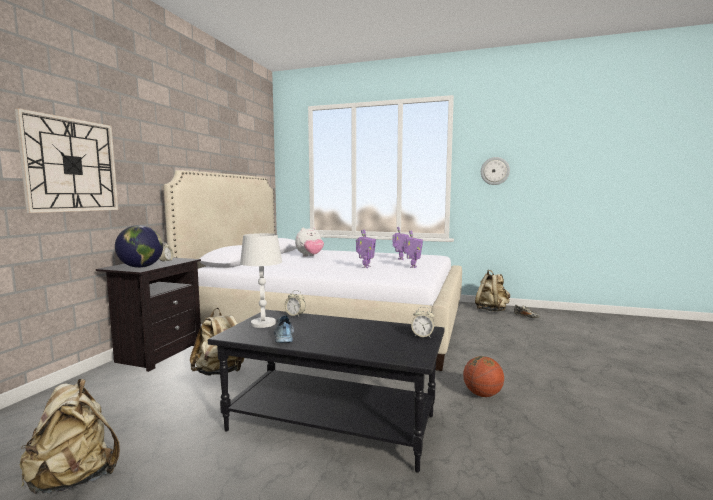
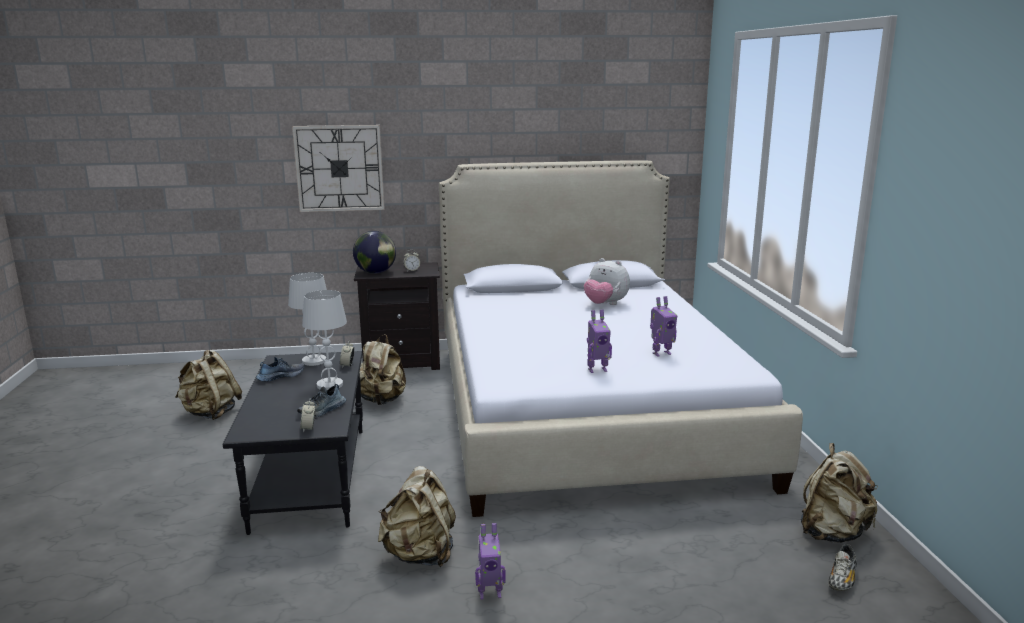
camera: 65 degrees right, 10 degrees up
toy robot [356,230,376,268] -> toy robot moved to [475,523,506,599]
basketball [463,356,504,397] -> beige backpack [378,466,456,567]
wall clock [481,157,510,185] -> none
none -> shoe [297,384,346,417]
none -> white table lamp [302,290,347,390]

